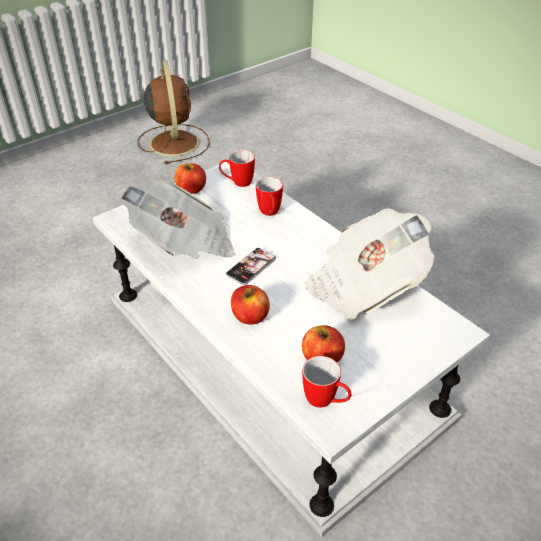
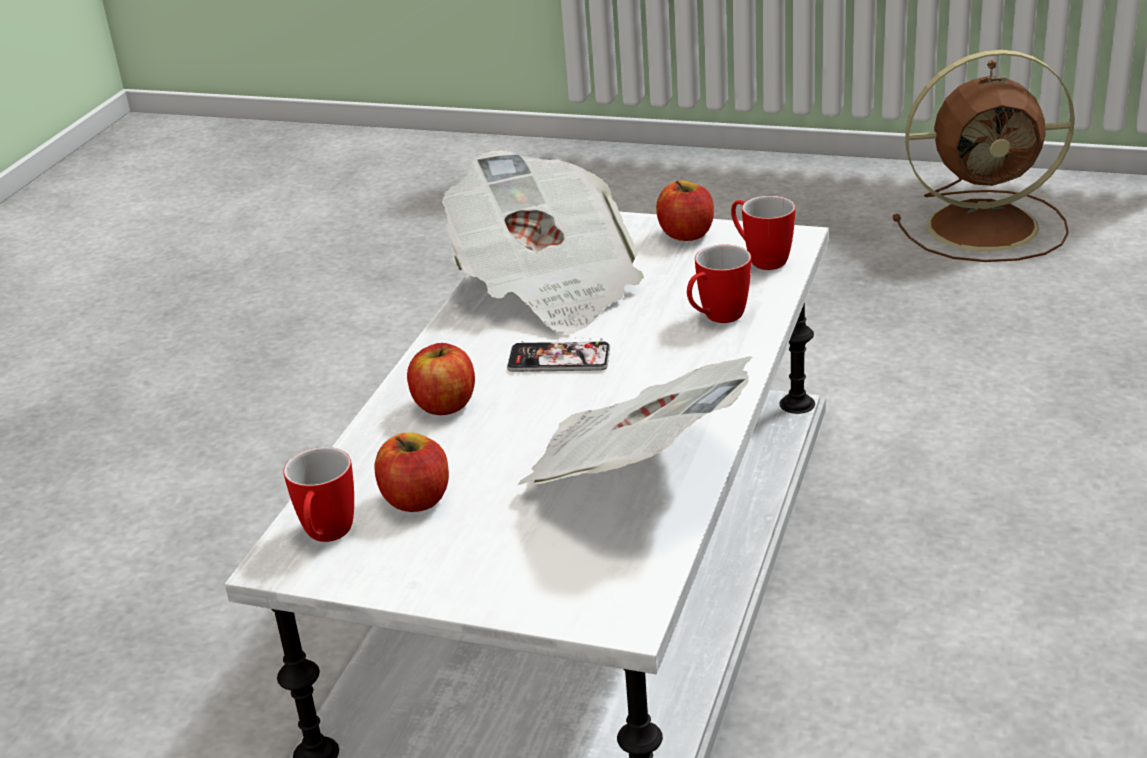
camera: 60 degrees right, 10 degrees down
brown fan [137,60,210,164] -> brown fan turned 45 degrees clockwise [893,50,1075,262]

